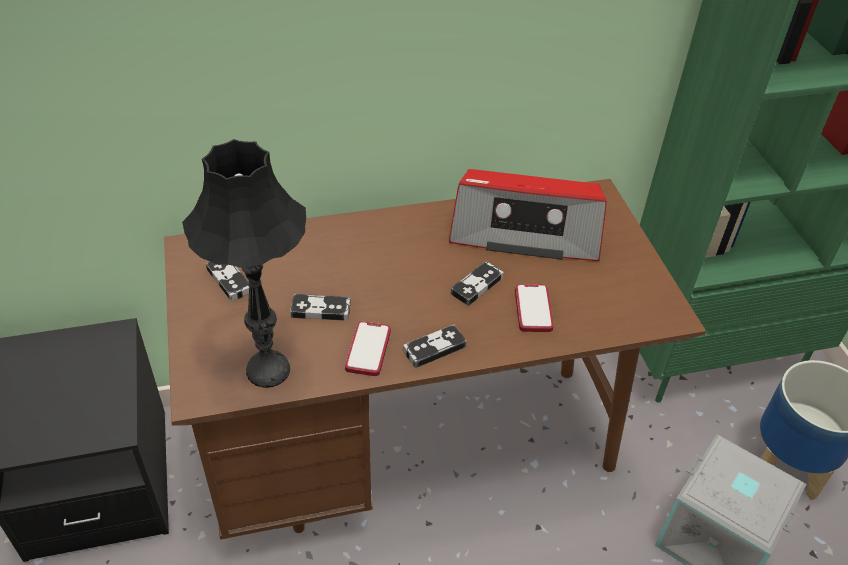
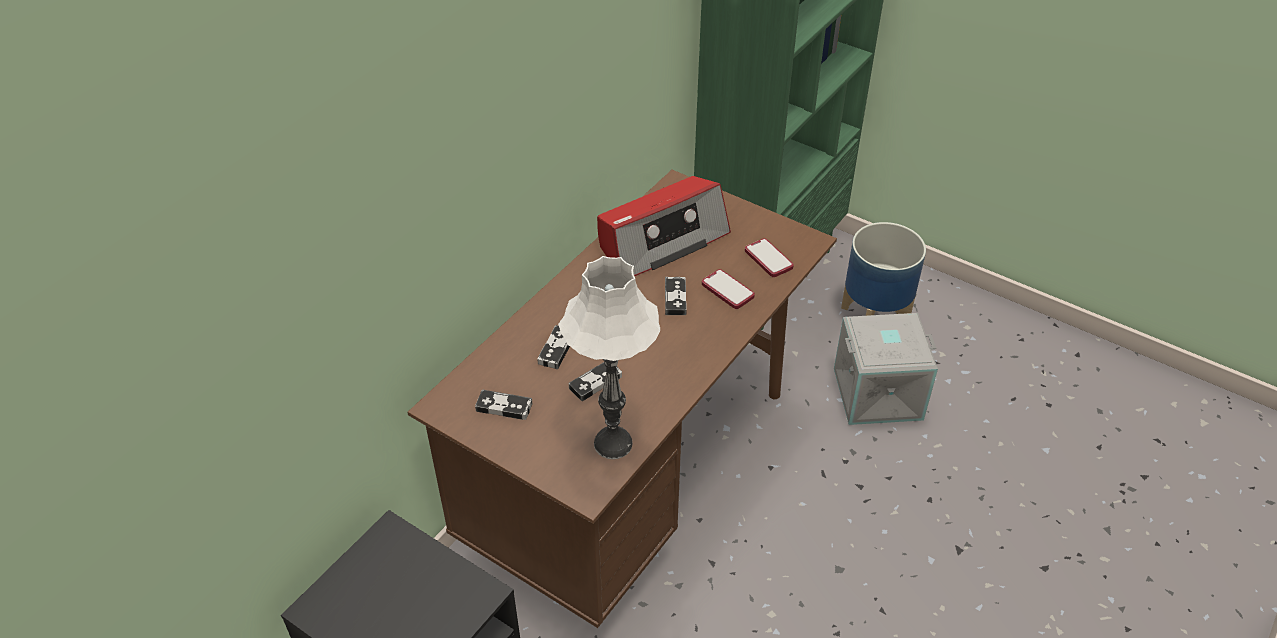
camera: 40 degrees left, 0 degrees up
black table lamp [182,139,306,388] -> white table lamp [558,256,660,459]
phone [345,321,391,376] -> phone moved to [745,239,794,277]
game controller [403,324,467,368] -> game controller moved to [537,325,570,369]

